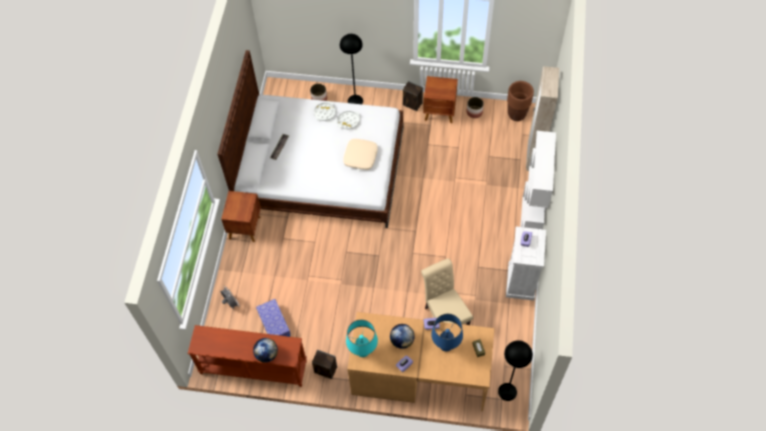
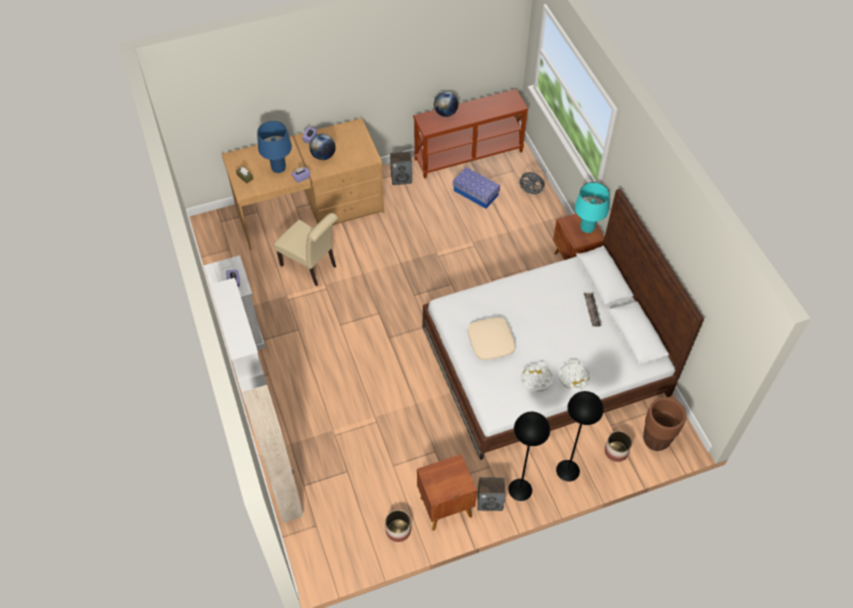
camera: 150 degrees right, 5 degrees down
turquoise table lamp [346,320,378,357] -> turquoise table lamp moved to [575,182,610,233]
black floor lamp [498,340,533,401] -> black floor lamp moved to [508,412,550,501]
brown planter [507,81,534,121] -> brown planter moved to [643,397,686,451]

